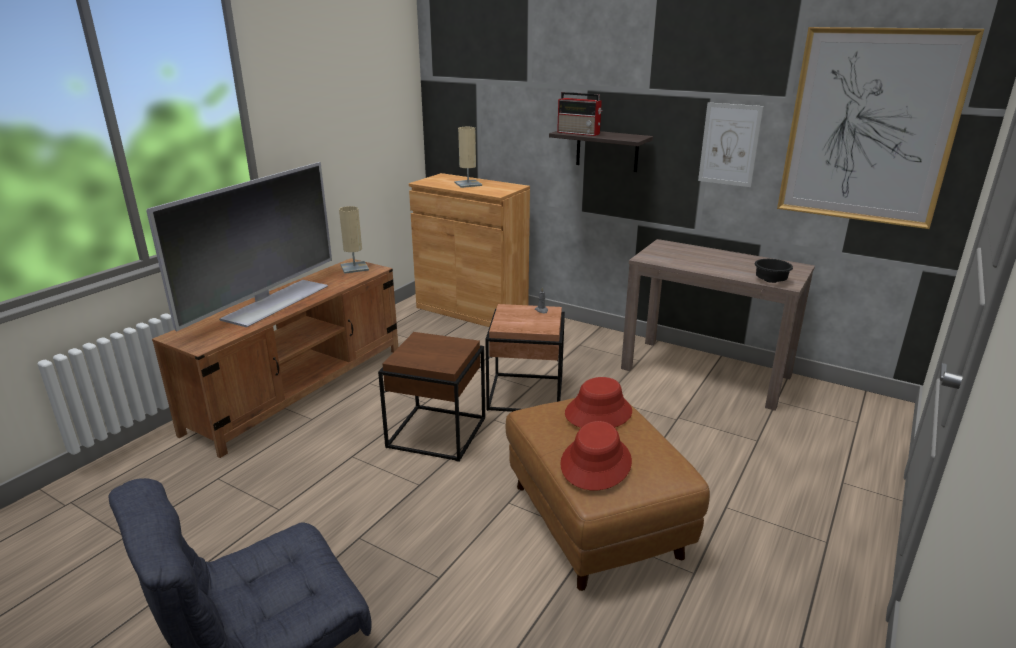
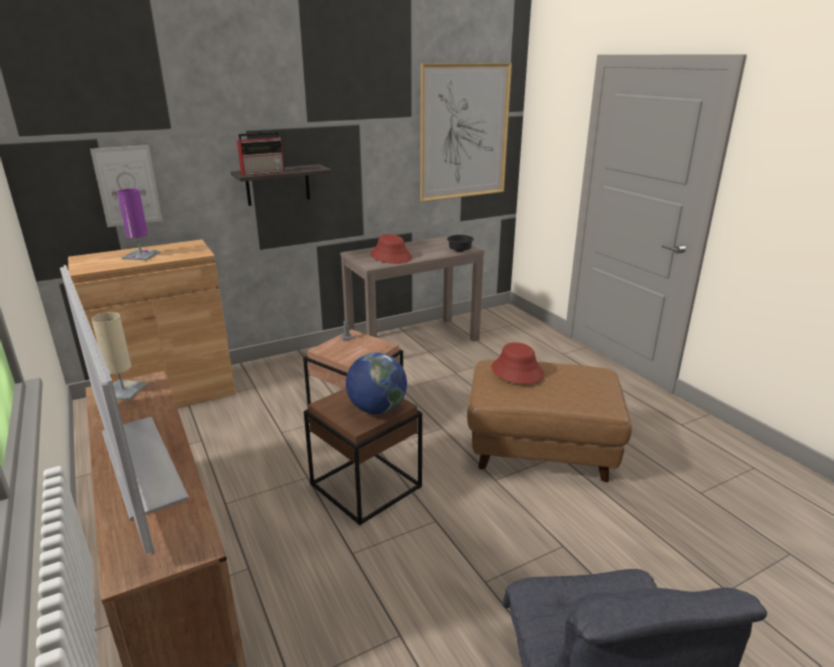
camera: 60 degrees left, 0 degrees up
beige table lamp [454,127,482,188] -> purple table lamp [117,189,160,260]
red hat [560,421,632,490] -> red hat moved to [370,234,412,264]
picture [698,102,763,187] -> picture moved to [90,145,163,227]
none -> globe [346,353,407,414]

